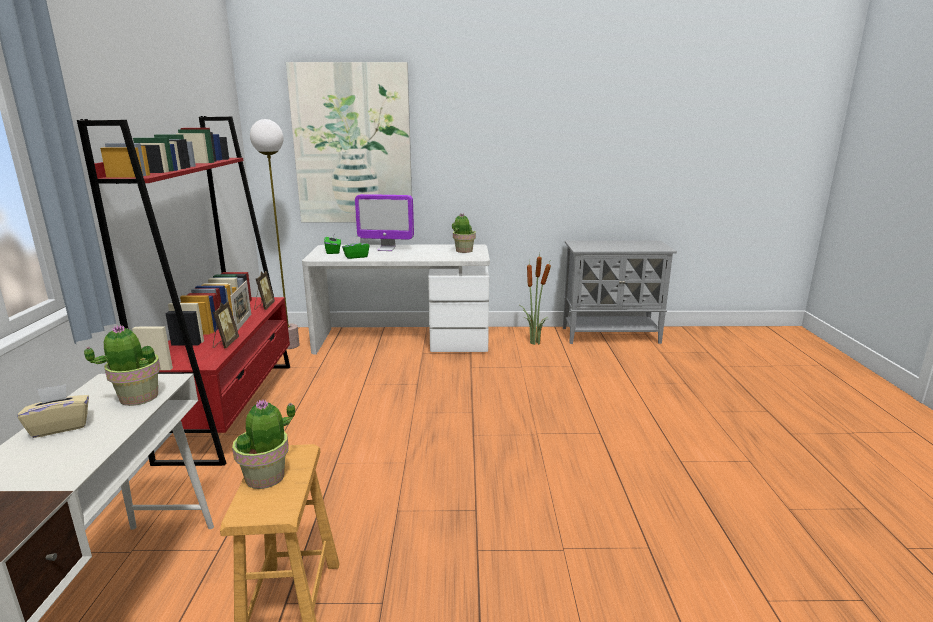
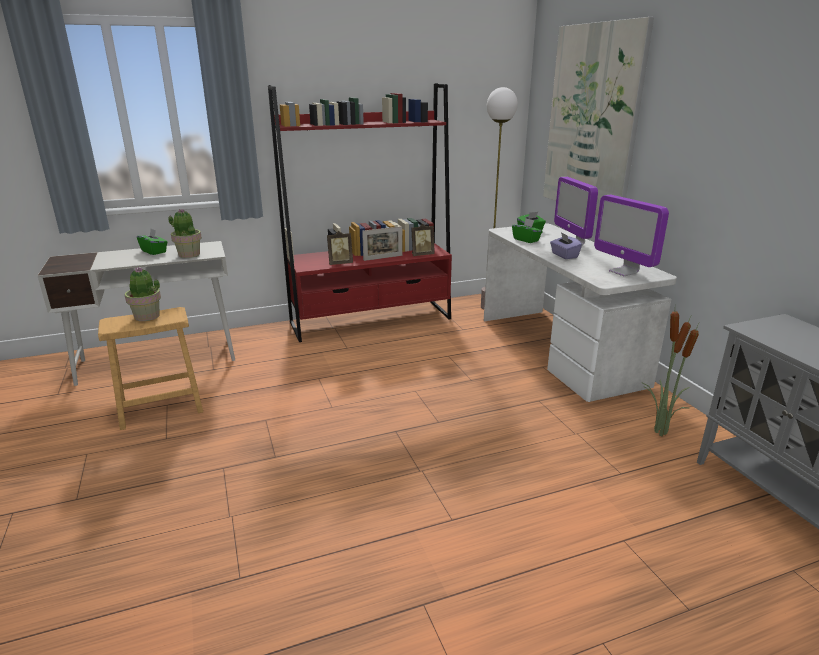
camera: 70 degrees right, 5 degrees up
beige tissue box [17,384,89,438] -> green tissue box [137,229,167,255]
potted plant [452,213,476,253] -> monitor [594,195,669,276]
none -> purple tissue box [550,232,582,259]

